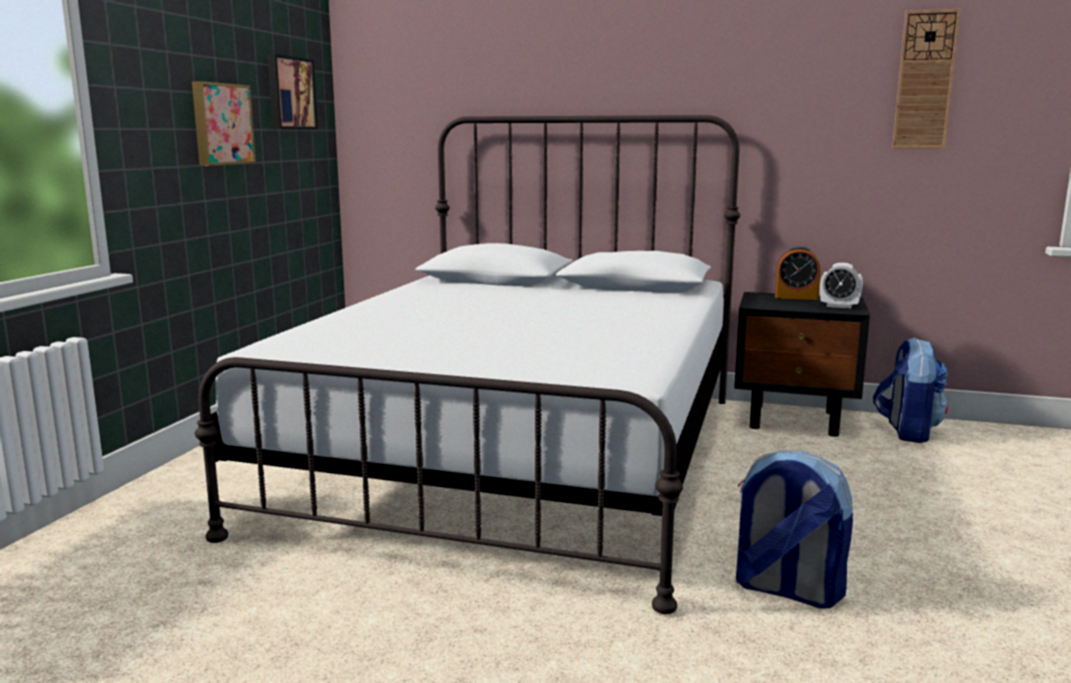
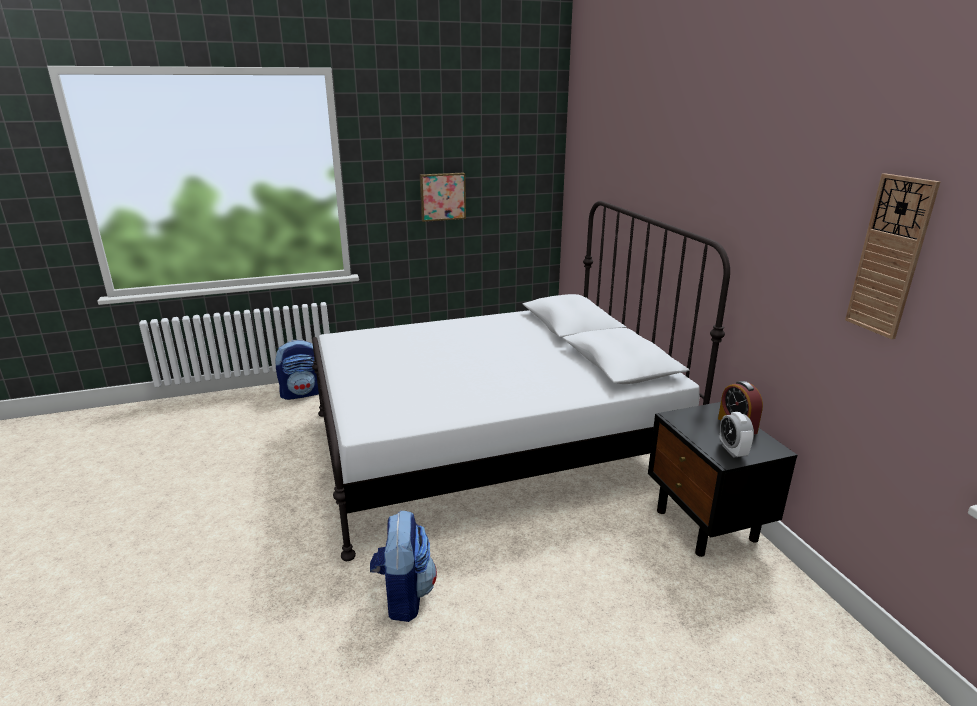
camera: 55 degrees right, 10 degrees up
picture [267,54,318,129] -> none
backpack [873,337,948,443] -> backpack moved to [275,340,319,400]

